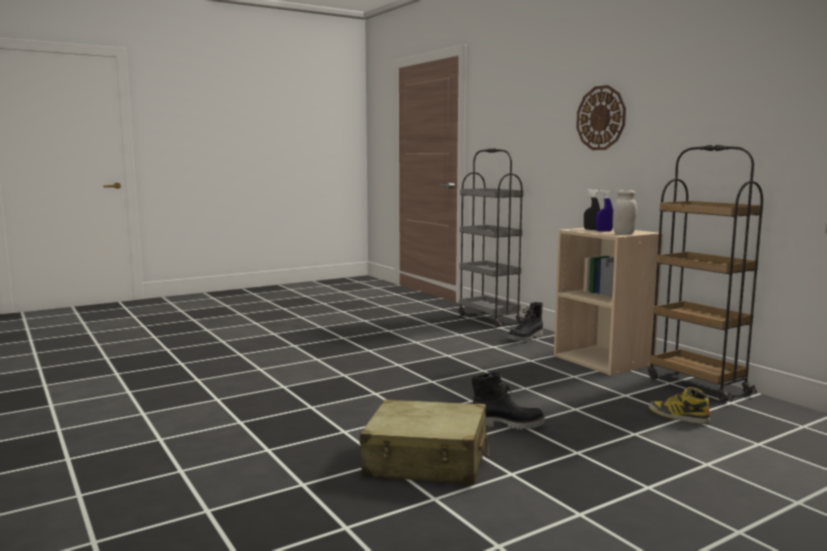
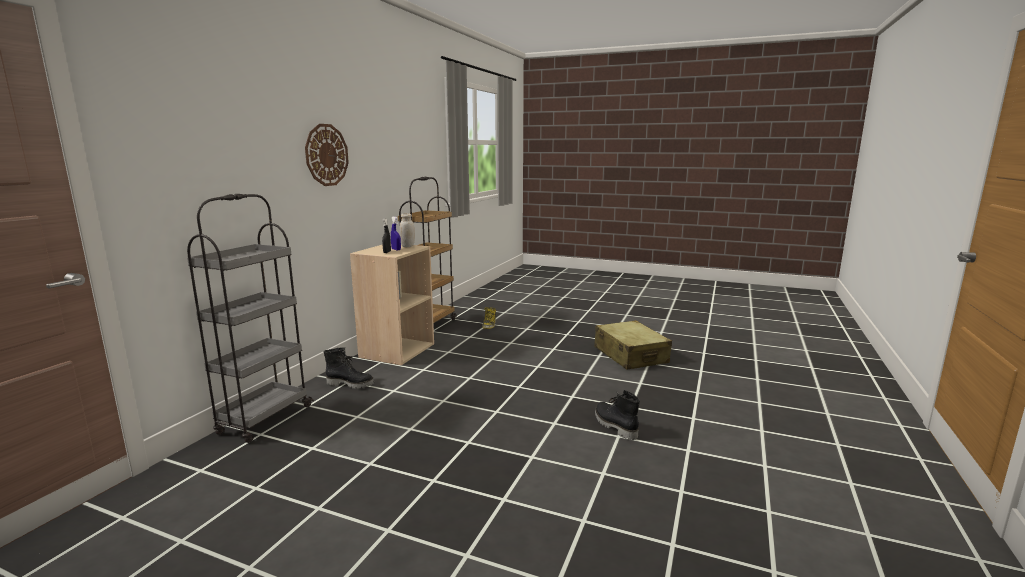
camera: 125 degrees left, 5 degrees up
black boot [472,372,546,430] -> black boot moved to [595,390,640,440]

